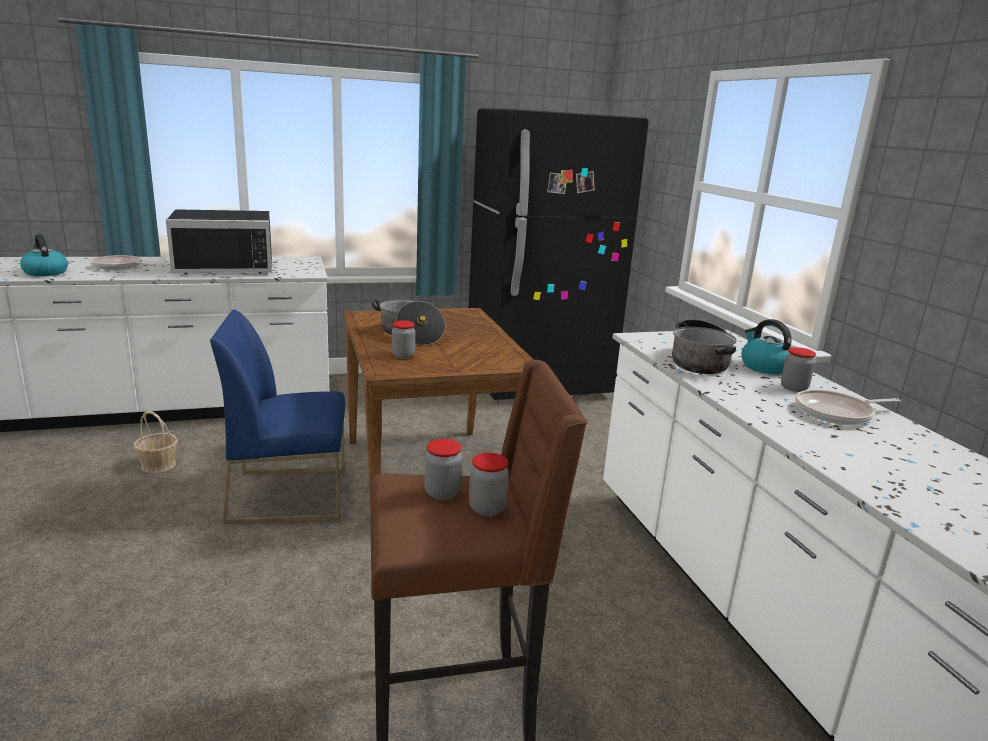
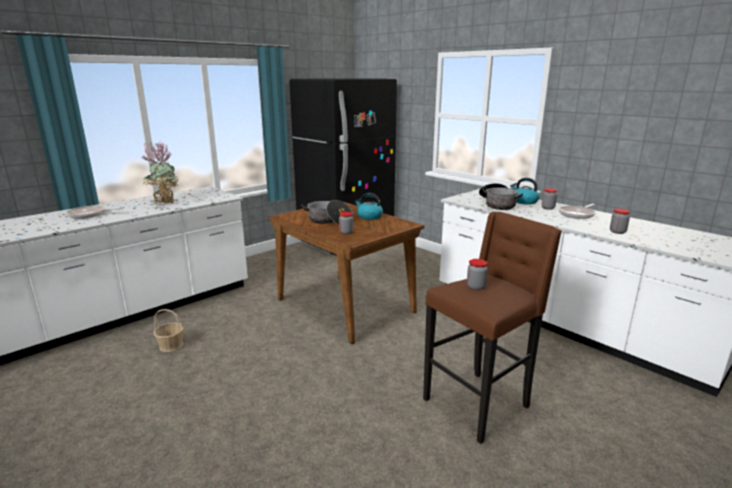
camera: 25 degrees left, 0 degrees up
kettle [20,234,68,276] -> kettle moved to [355,193,383,220]
black microwave [166,209,272,274] -> potted plant [142,140,179,204]
blue chair [210,310,345,524] -> none
jar [469,453,509,516] -> jar moved to [610,209,630,234]

